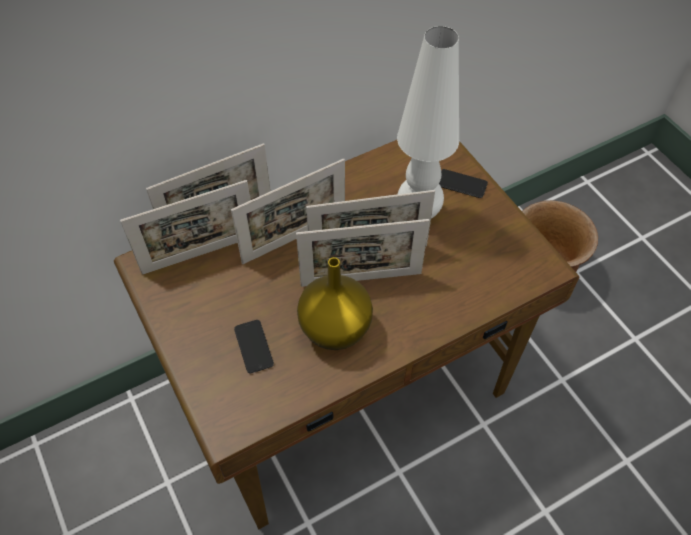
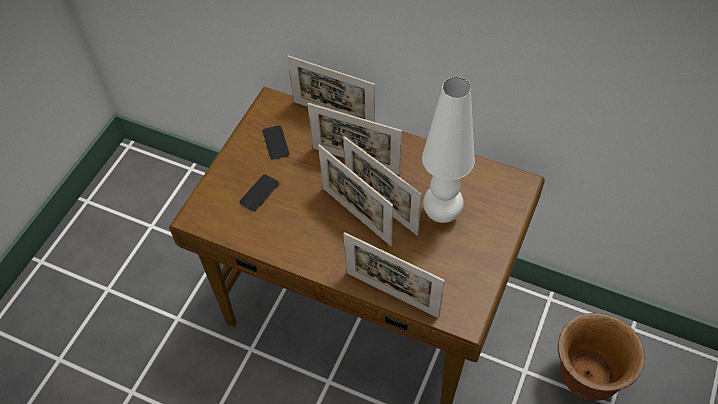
camera: 55 degrees right, 0 degrees up
picture frame [120,180,250,275] -> picture frame moved to [343,232,445,319]
yellow vase [297,257,373,350] -> none
phone [439,169,488,198] -> phone moved to [263,125,290,160]

